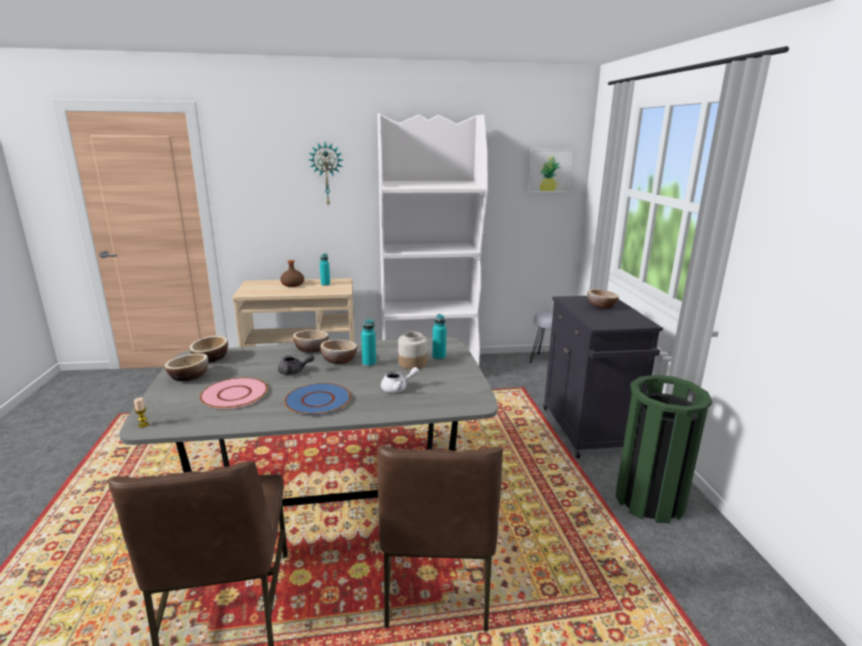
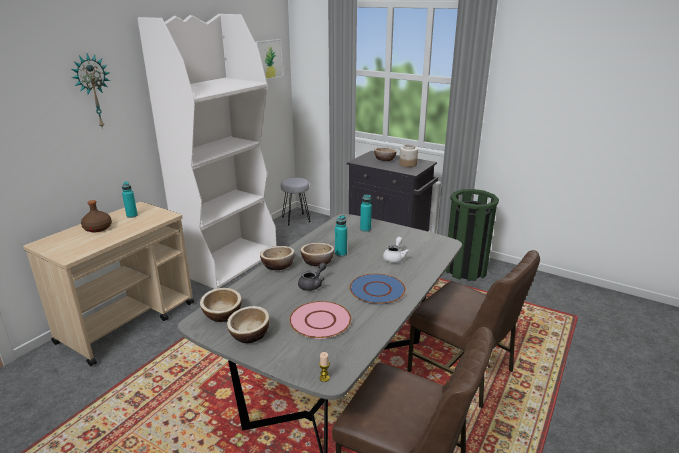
camera: 50 degrees left, 5 degrees up
jar [398,331,427,369] -> jar moved to [399,144,418,167]

